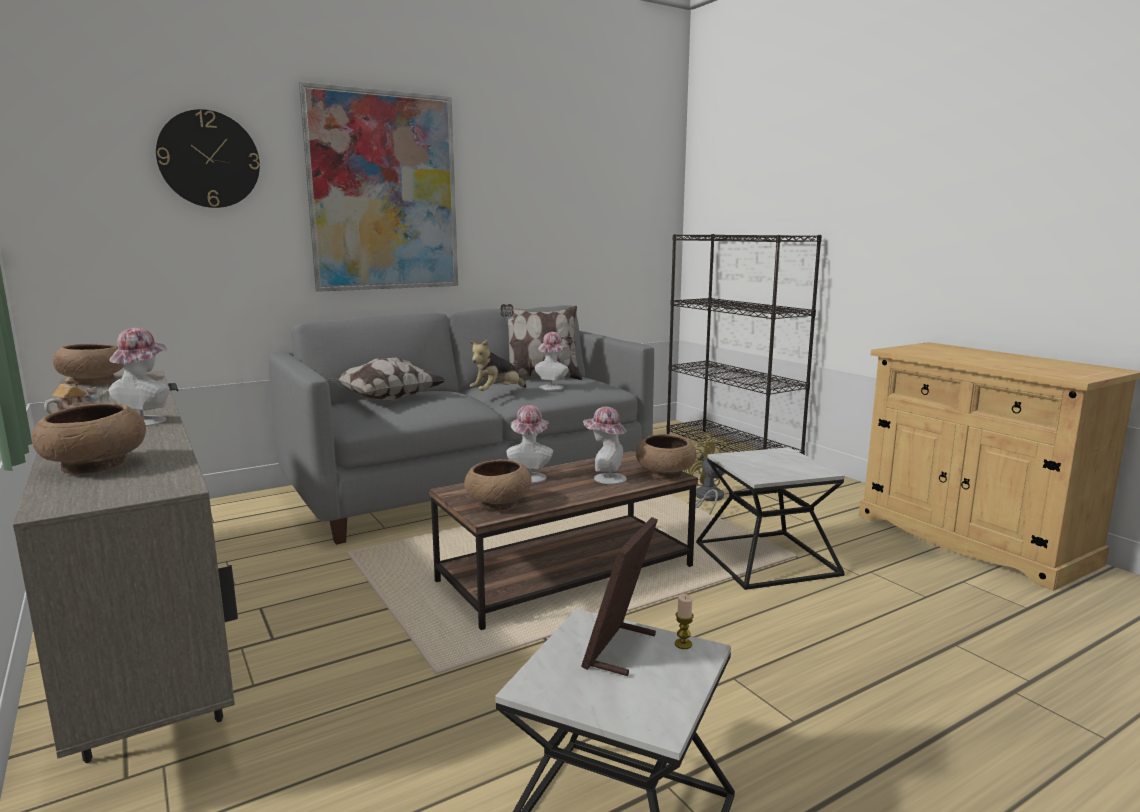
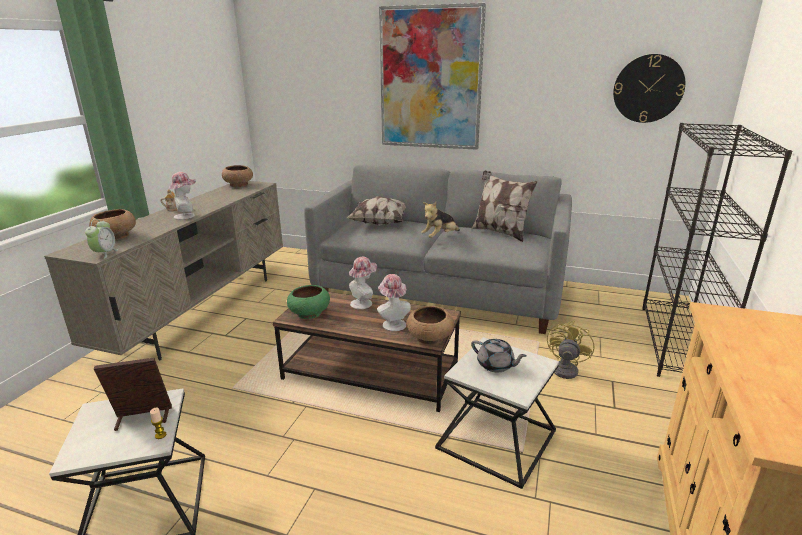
camera: 50 degrees right, 10 degrees up
wall clock [156,109,260,208] -> wall clock moved to [613,54,685,123]
brown bowl [464,459,532,511] -> green bowl [287,285,330,319]
plush toy [469,340,527,391] -> plush toy turned 45 degrees counterclockwise [421,202,460,238]
hat [535,332,568,391] -> none
none -> alarm clock [85,219,119,259]
none -> grey teapot [471,339,527,372]

